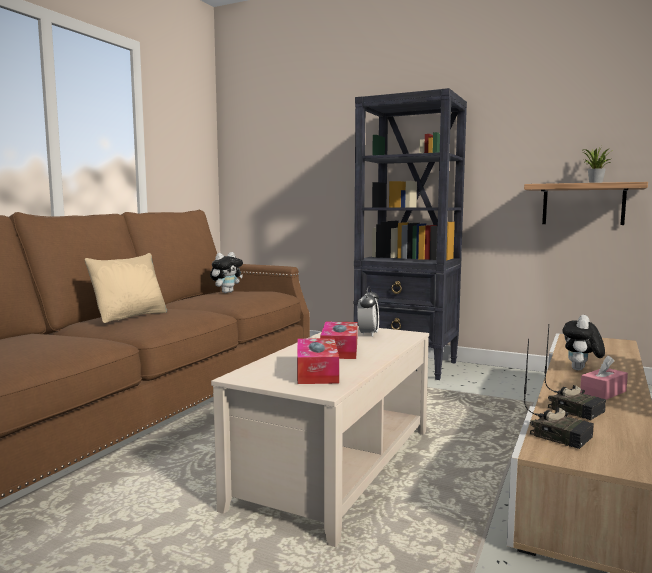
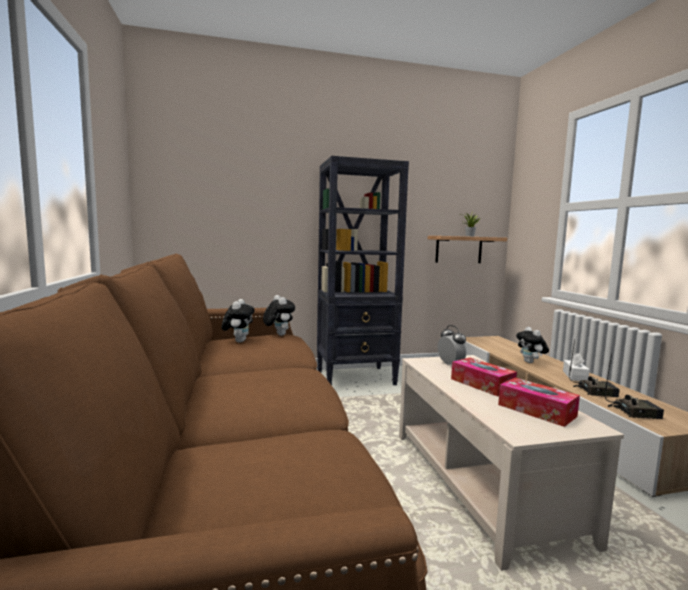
camera: 40 degrees left, 0 degrees up
beige pillow [85,253,167,323] -> none
pink tissue box [580,356,628,400] -> white tissue box [563,353,590,381]
none -> plush toy [263,295,295,336]

